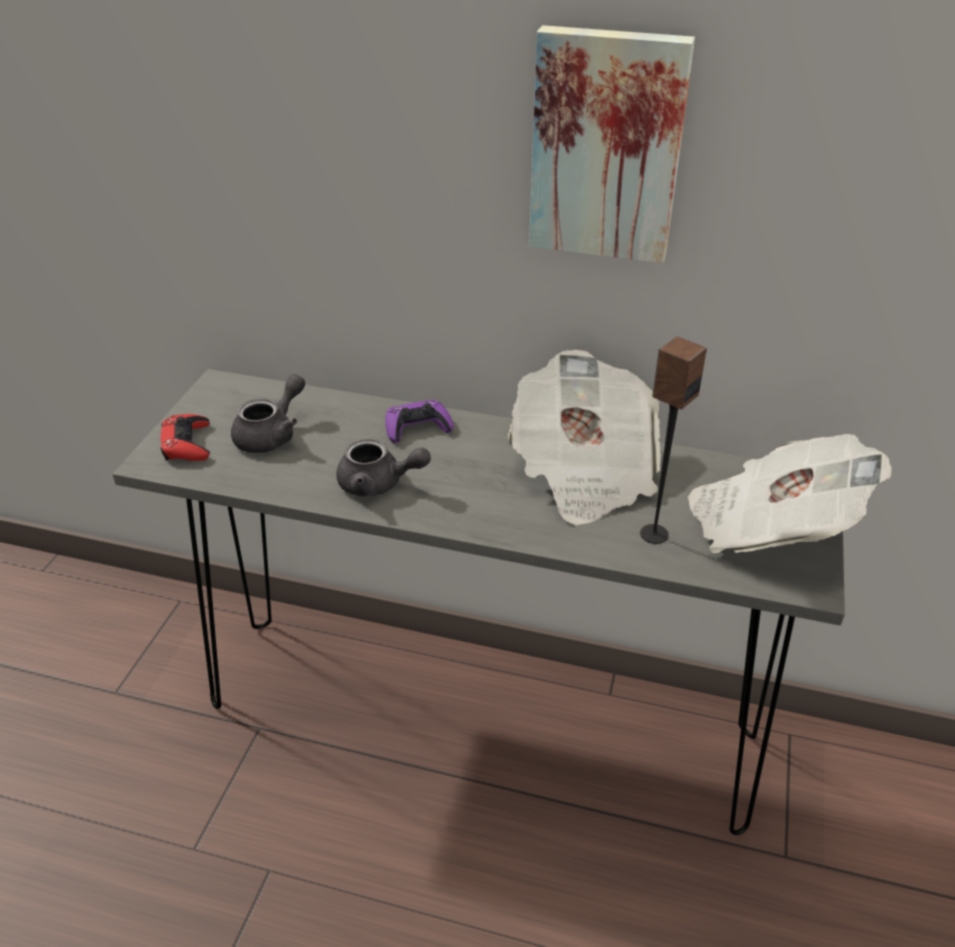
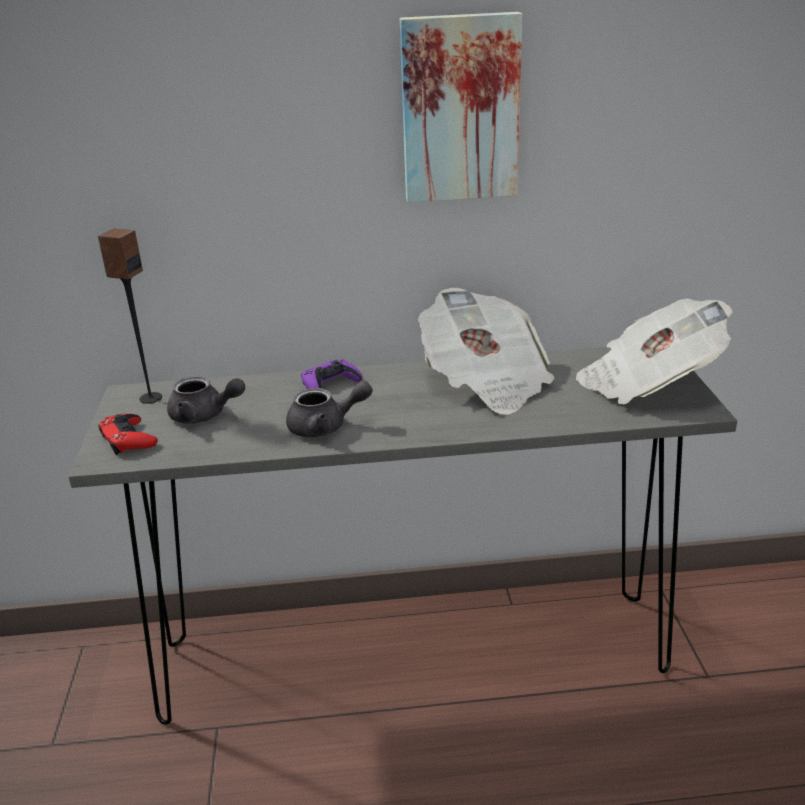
camera: 20 degrees left, 10 degrees down
grey teapot [231,374,305,453] -> grey teapot turned 90 degrees clockwise [167,376,245,424]
speaker [640,336,707,544] -> speaker moved to [98,229,162,404]

